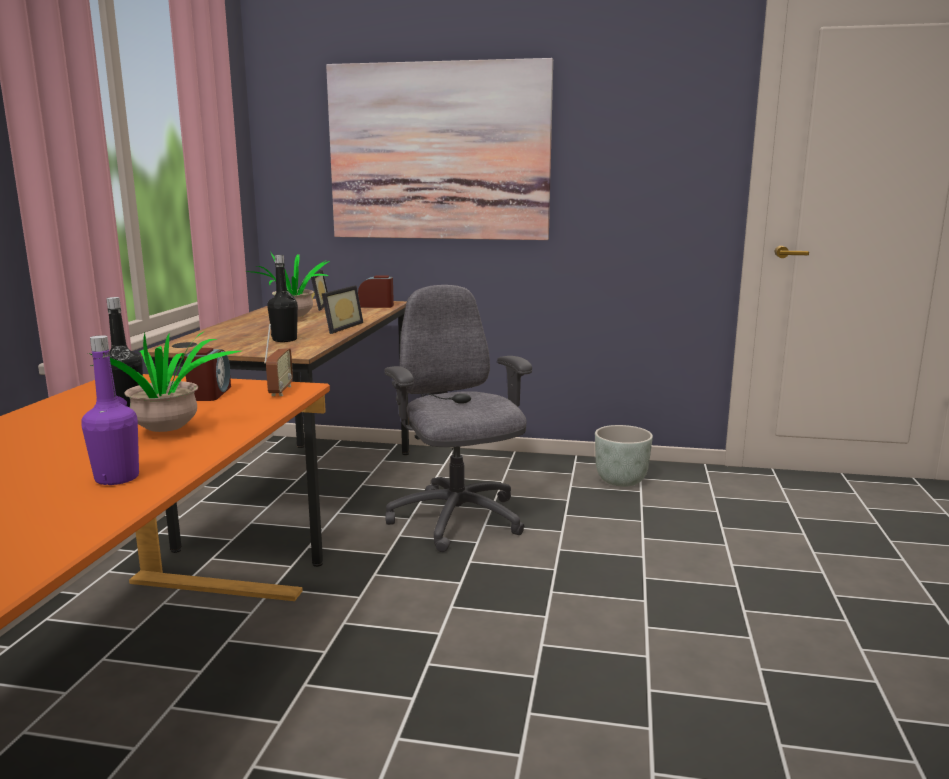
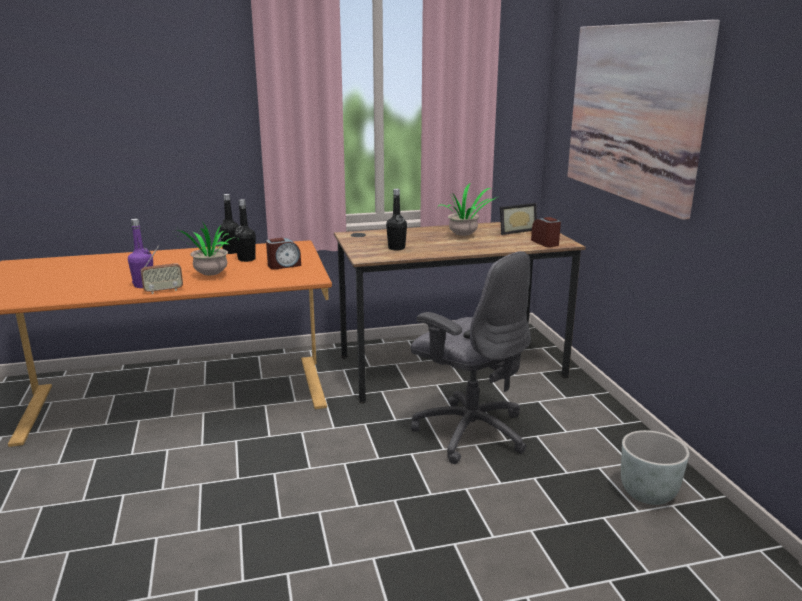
camera: 65 degrees right, 5 degrees up
radio [264,324,293,396] -> radio moved to [141,246,183,294]
picture frame [322,285,364,334] -> none
grey office chair [384,285,532,552] -> grey office chair turned 90 degrees clockwise [411,251,531,464]
none -> black bottle [219,194,239,254]

